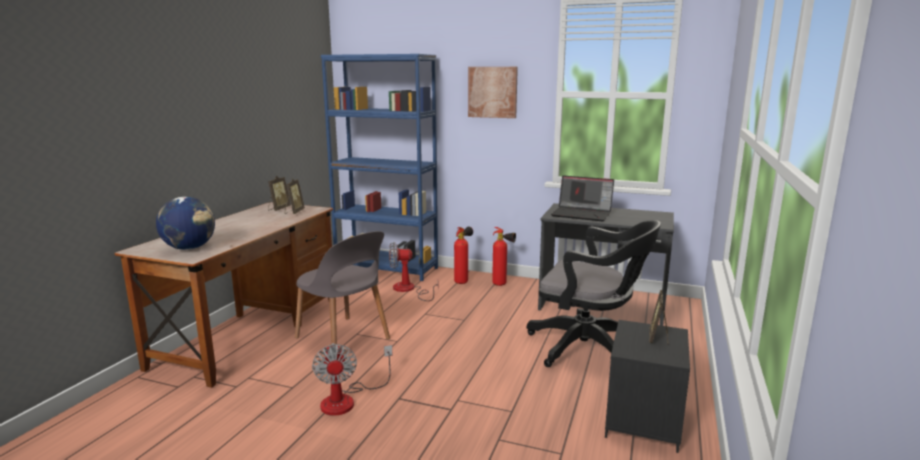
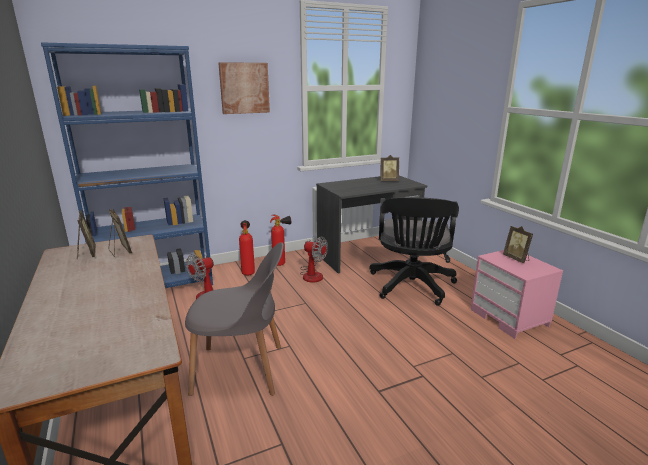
camera: 45 degrees left, 5 degrees up
globe [156,197,215,250] -> none
fan [312,343,392,416] -> fan moved to [300,237,328,283]
black office chair [527,220,661,367] -> black office chair turned 120 degrees clockwise [369,197,459,306]
laptop [551,176,614,221] -> none
black nightstand [605,320,690,453] -> pink nightstand [471,250,563,339]
none -> picture frame [380,155,399,181]

